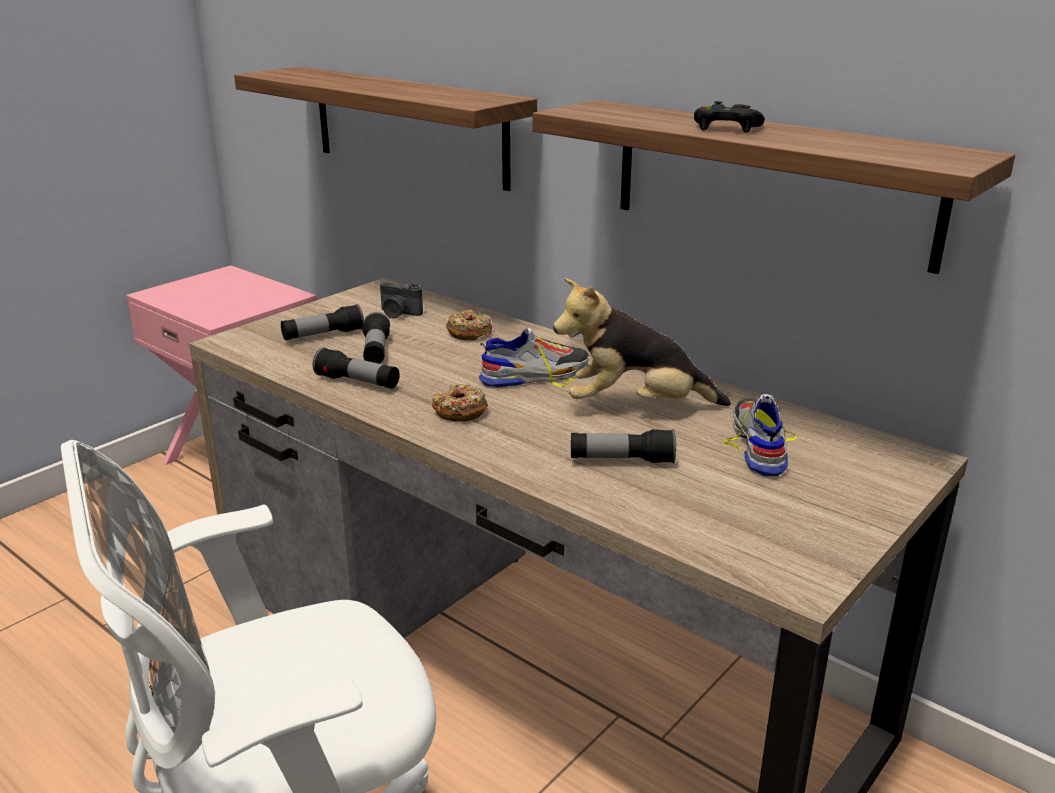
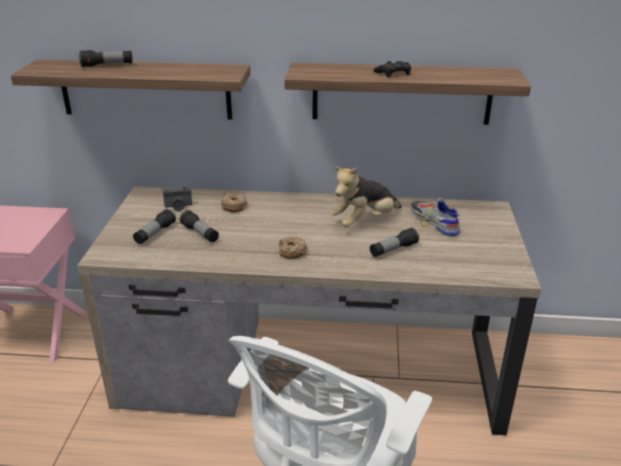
camera: 35 degrees left, 5 degrees up
flashlight [313,347,400,389] -> flashlight moved to [79,50,132,67]
shoe [479,328,589,388] -> none

